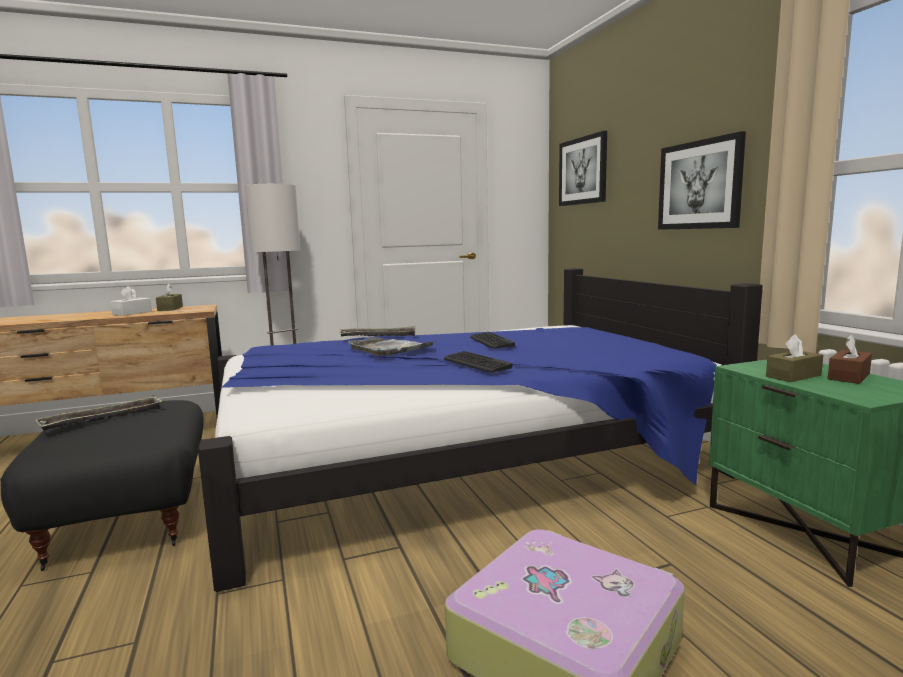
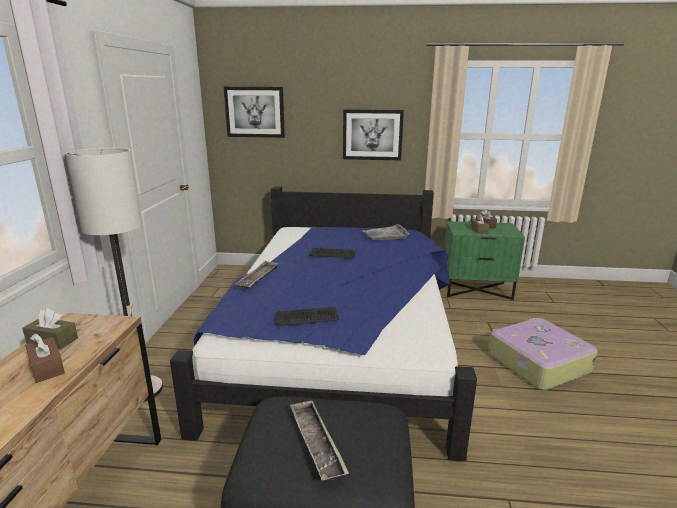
camera: 65 degrees left, 10 degrees up
white tissue box [110,286,152,316] -> brown tissue box [25,333,65,383]
grey tray [348,337,437,356] -> grey tray moved to [363,224,410,241]
keyboard [444,351,512,372] -> keyboard moved to [275,307,339,326]

